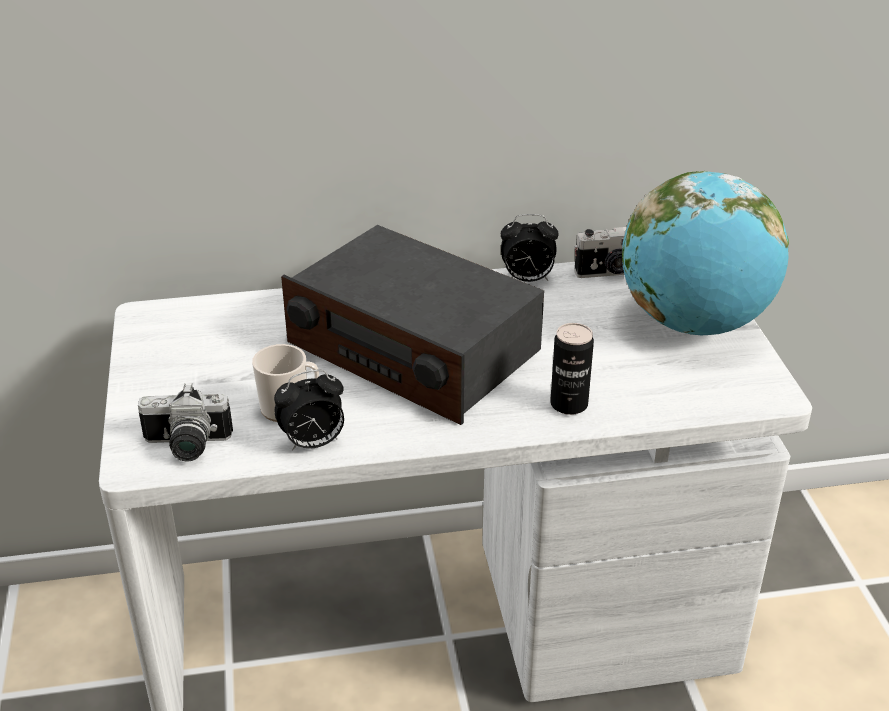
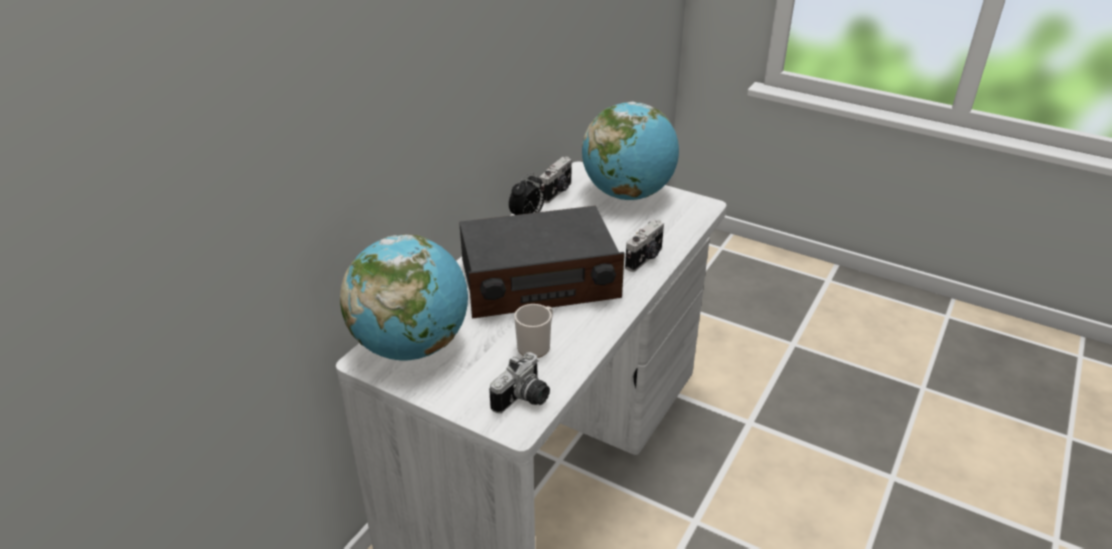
camera: 50 degrees left, 0 degrees up
alarm clock [274,369,344,451] -> none
can [550,323,594,415] -> camera [625,220,664,272]
none -> globe [340,235,468,361]

